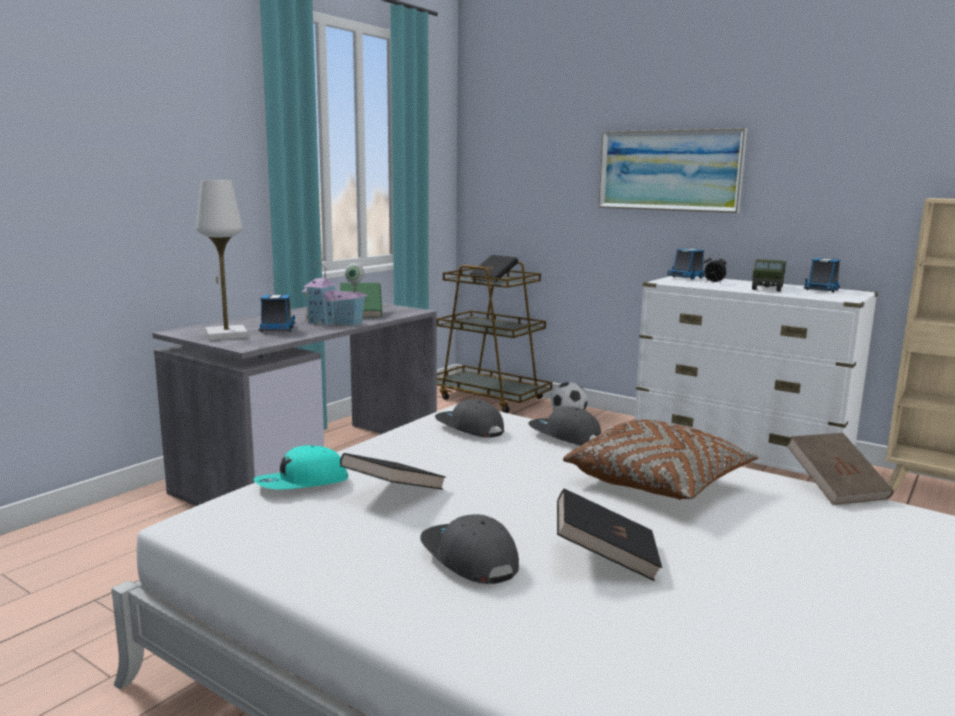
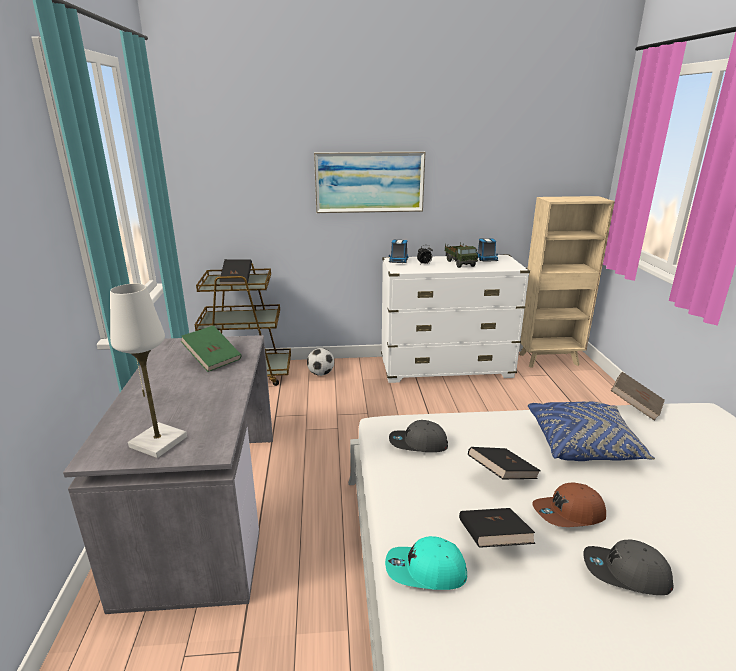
camera: 40 degrees left, 10 degrees up
turquoise cap [254,445,348,489] -> turquoise cap turned 75 degrees clockwise [385,536,467,590]
toy truck [259,295,295,332] -> none
toy house [301,258,368,326] -> none
grey cap [528,406,601,445] -> none
black book [557,488,662,581] -> black book moved to [468,447,541,479]
brown pillow [563,420,759,500] -> blue pillow [528,401,655,461]
none -> brown cap [532,482,606,527]

